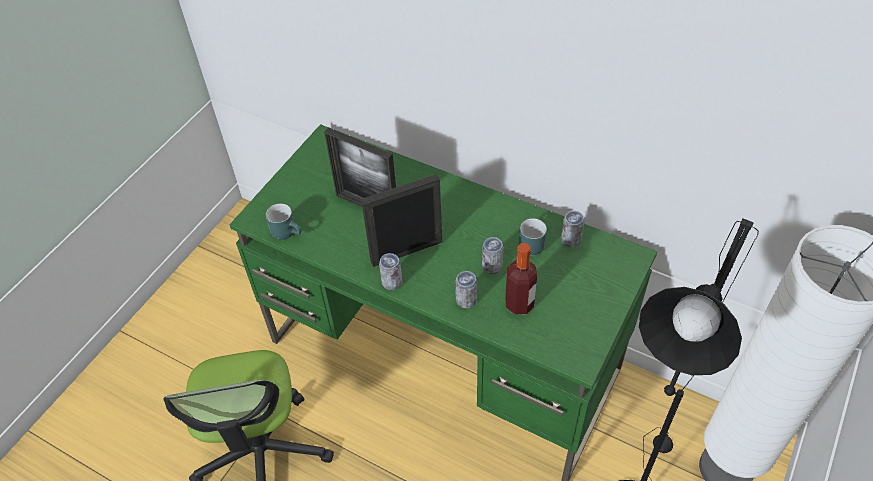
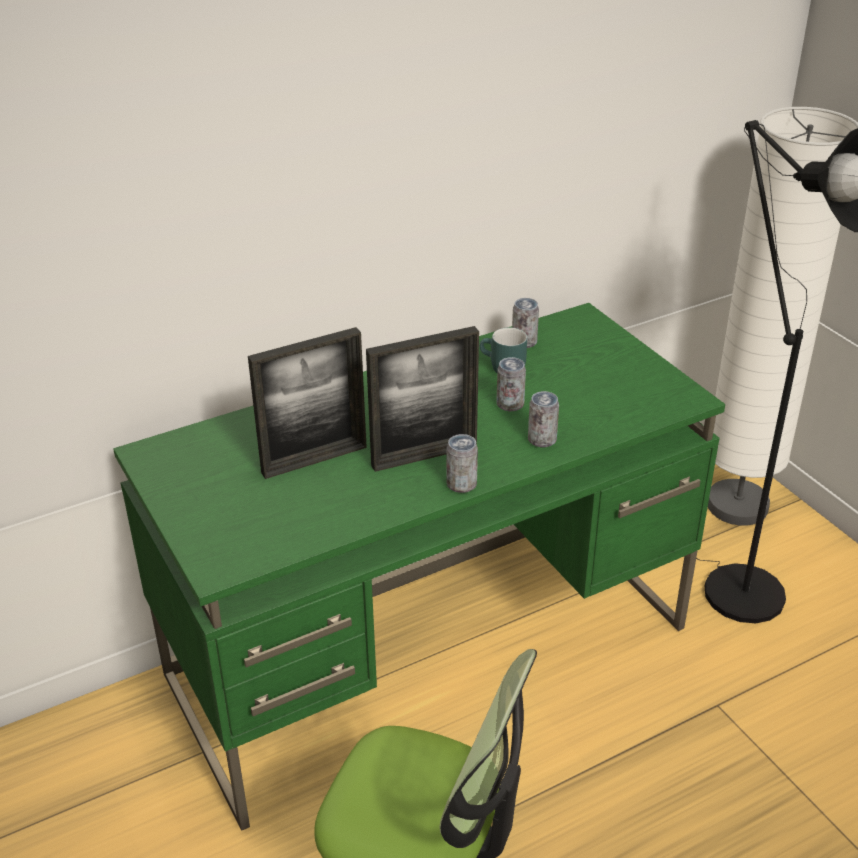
camera: 60 degrees left, 15 degrees down
turquoise mug [266,203,302,240] -> none
picture frame [361,174,442,267] -> picture frame turned 120 degrees counterclockwise [366,326,479,472]
bottle [505,243,537,315] -> none

